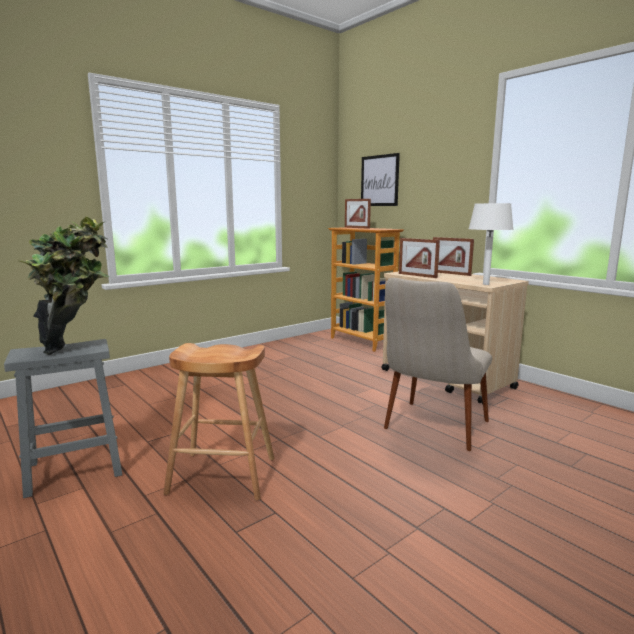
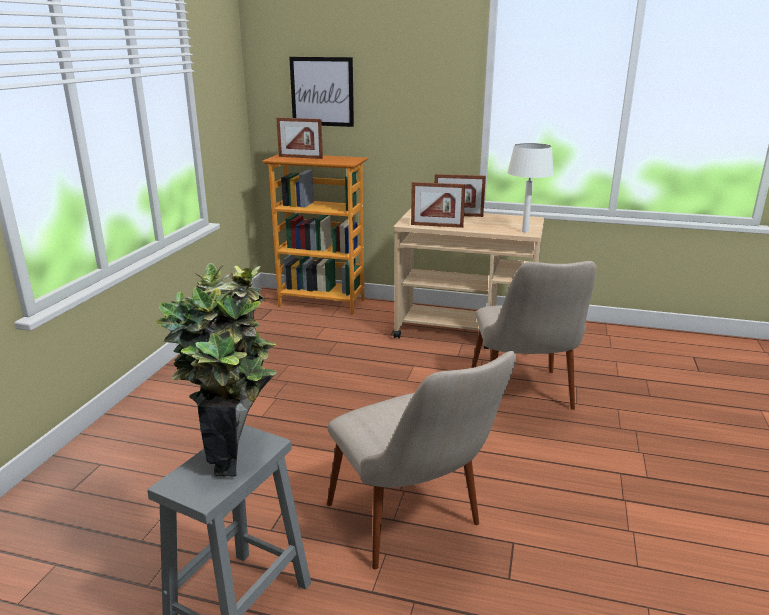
camera: 35 degrees left, 10 degrees up
brown stool [163,343,275,500] -> beige chair [327,351,516,570]

